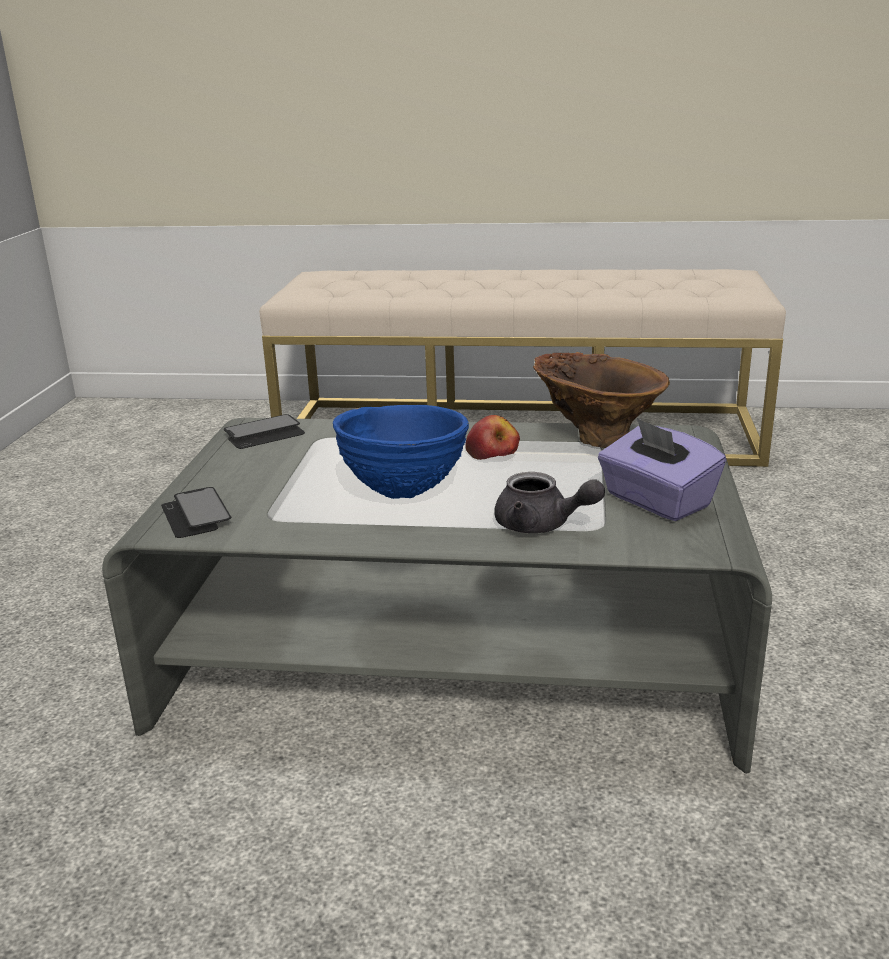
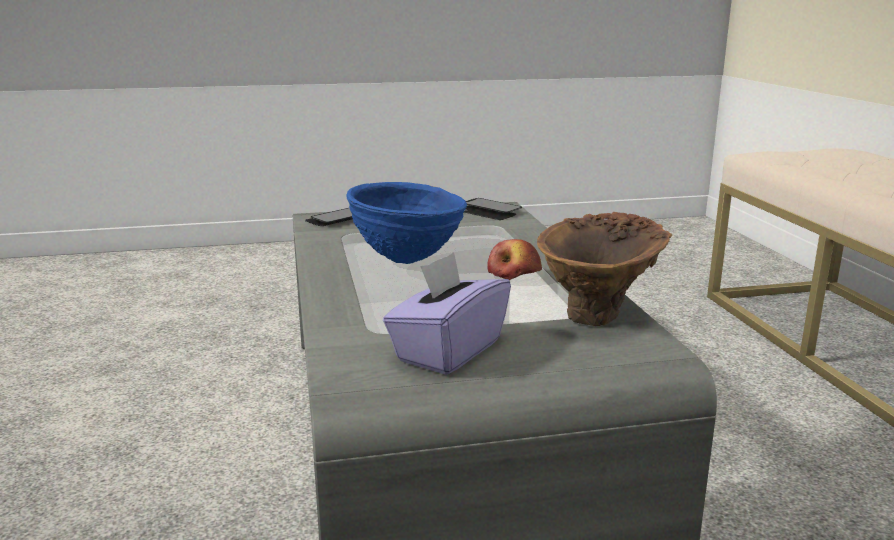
camera: 70 degrees right, 5 degrees down
grey teapot [494,472,605,533] -> none

